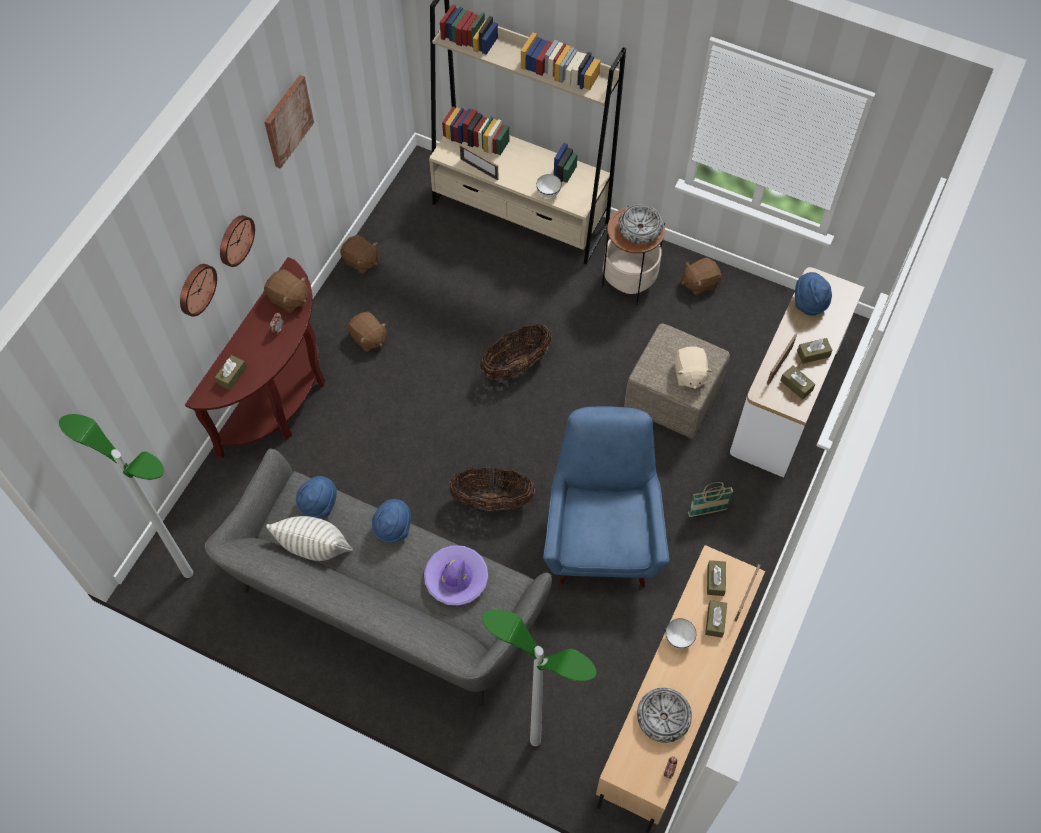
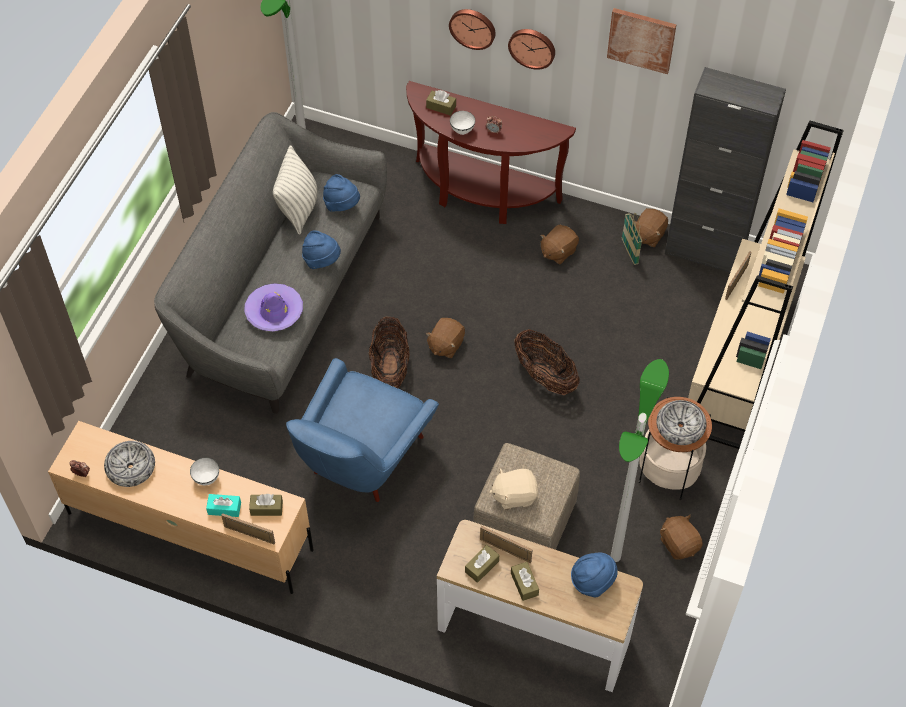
camera: 85 degrees right, 5 degrees down
brown plush toy [264,269,308,313] -> brown plush toy moved to [426,318,465,358]
floor lamp [482,609,597,746] -> floor lamp moved to [611,359,669,562]
white bowl [536,174,562,198] -> white bowl moved to [450,111,475,135]
blue armchair [543,406,670,587] -> blue armchair turned 120 degrees clockwise [286,358,439,502]
basket [688,482,733,517] -> basket moved to [622,213,642,265]
brown tissue box [705,600,727,638] -> turquoise tissue box [206,494,241,517]
none -> black cabinet [665,67,786,272]

